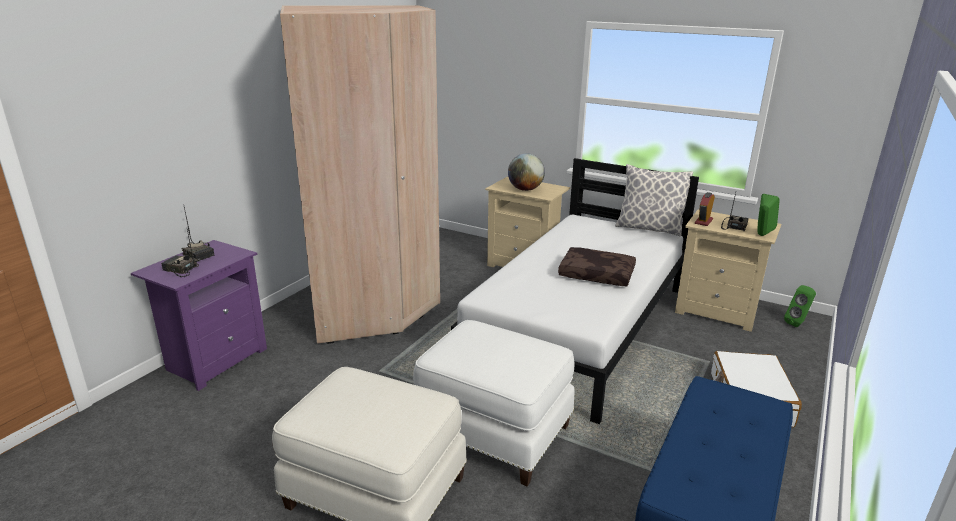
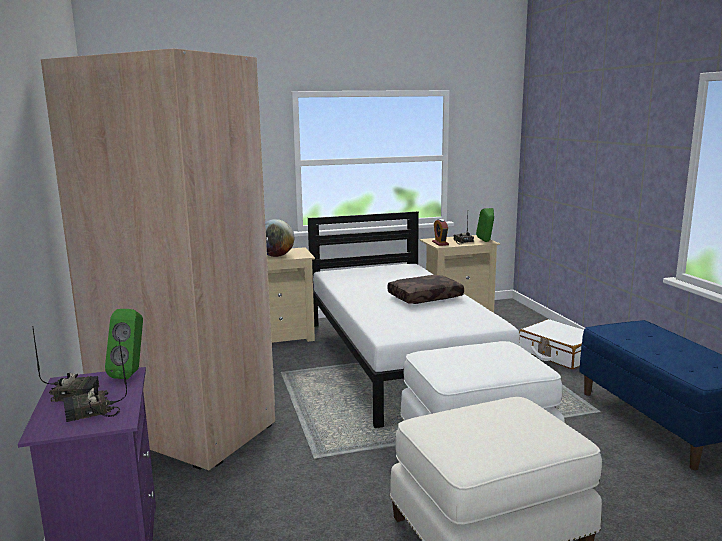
camera: 45 degrees left, 10 degrees down
pillow [615,164,693,236] -> none
green speaker [784,285,816,327] -> green speaker moved to [105,309,143,379]

